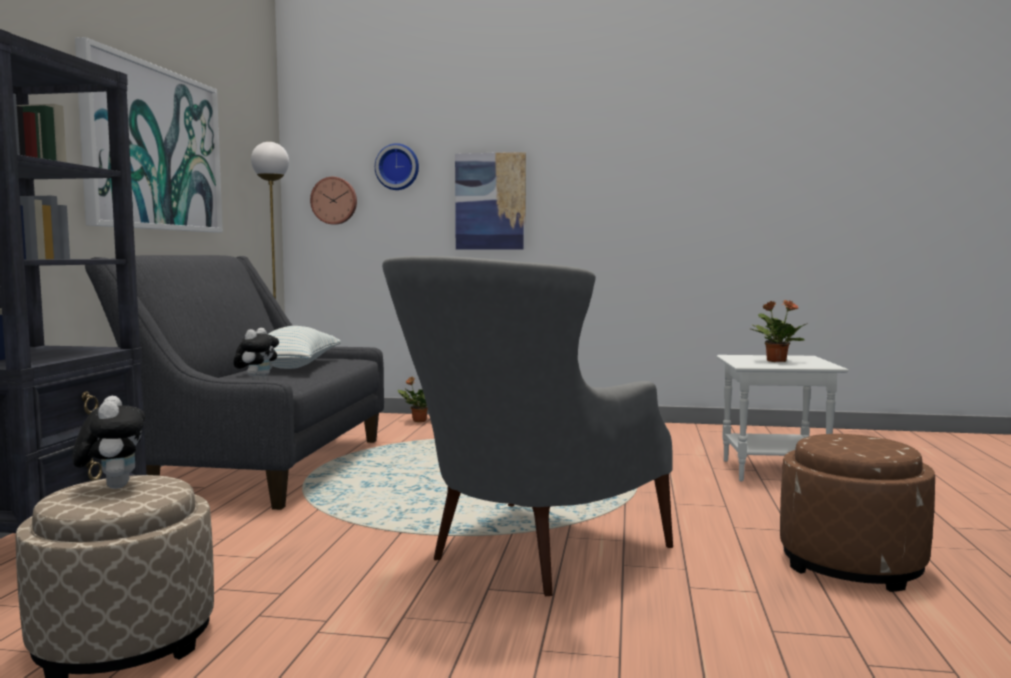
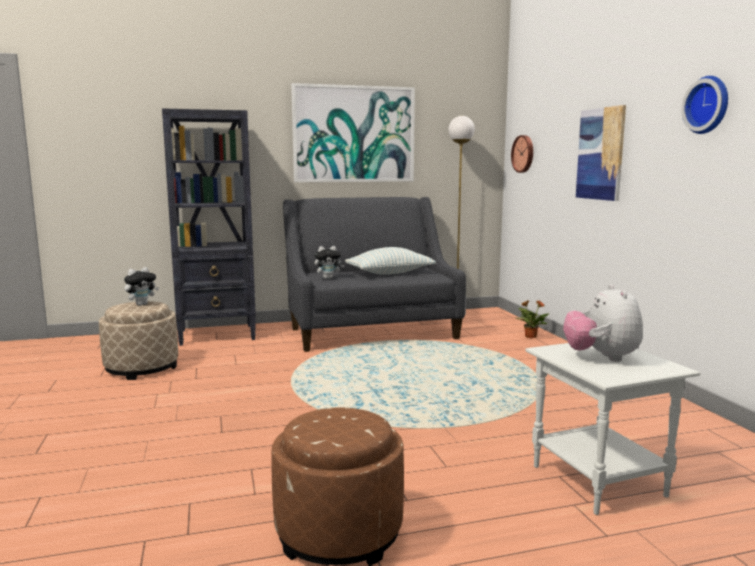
camera: 65 degrees right, 5 degrees up
wall clock [375,143,419,190] -> wall clock moved to [681,76,728,134]
grey armchair [382,256,673,596] -> none
potted plant [751,300,808,362] -> plush toy [563,284,643,362]

